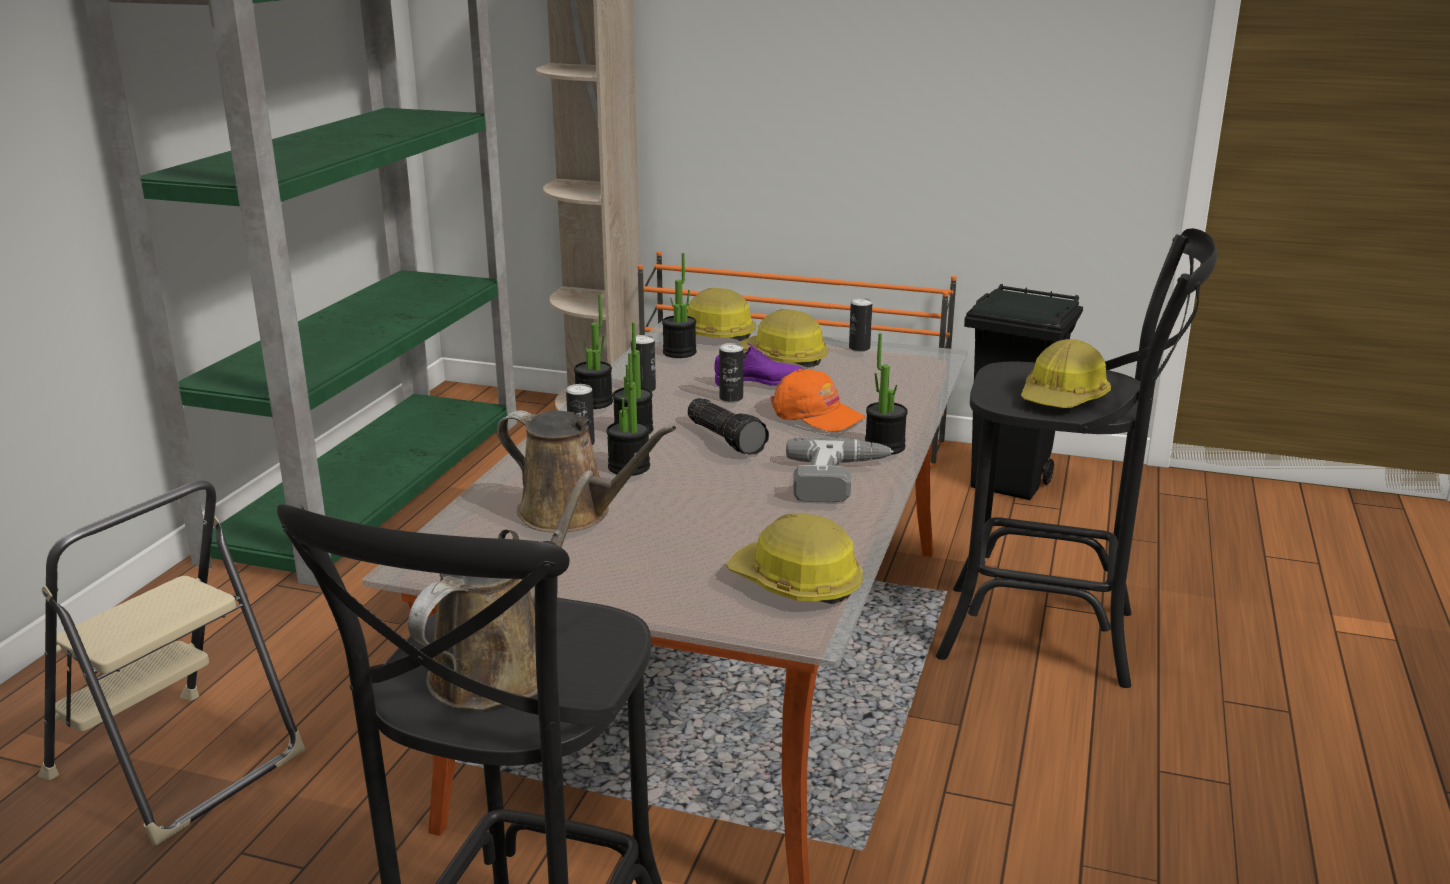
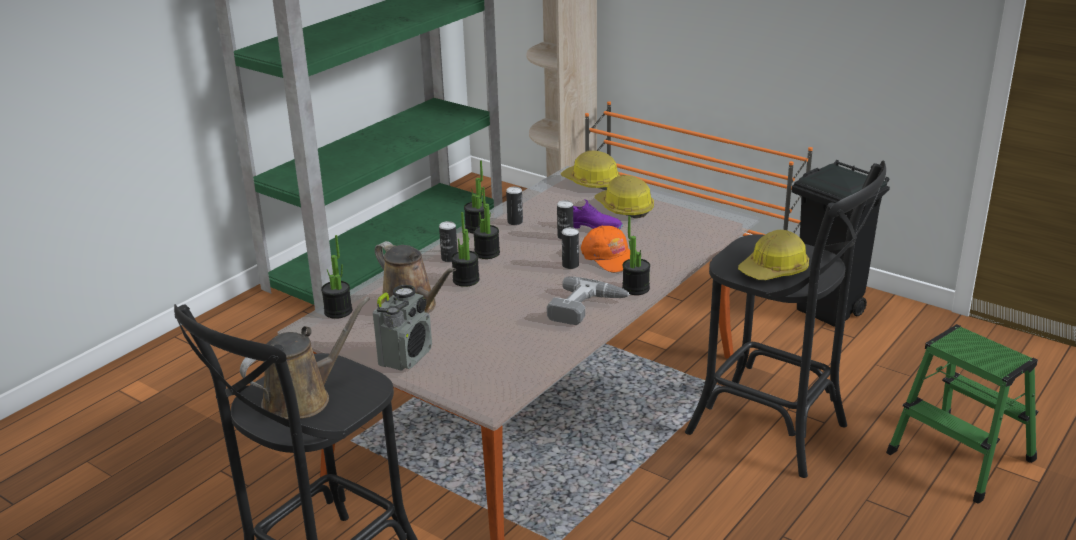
camera: 20 degrees right, 5 degrees up
beige step ladder [38,480,305,846] -> none
potted plant [662,253,697,358] -> potted plant moved to [321,235,352,319]
flashlight [687,398,769,455] -> none
hard hat [726,513,863,604] -> none
can [849,298,872,351] -> can moved to [562,227,579,269]
none -> radio [373,285,432,371]
none -> green step ladder [886,324,1038,504]

